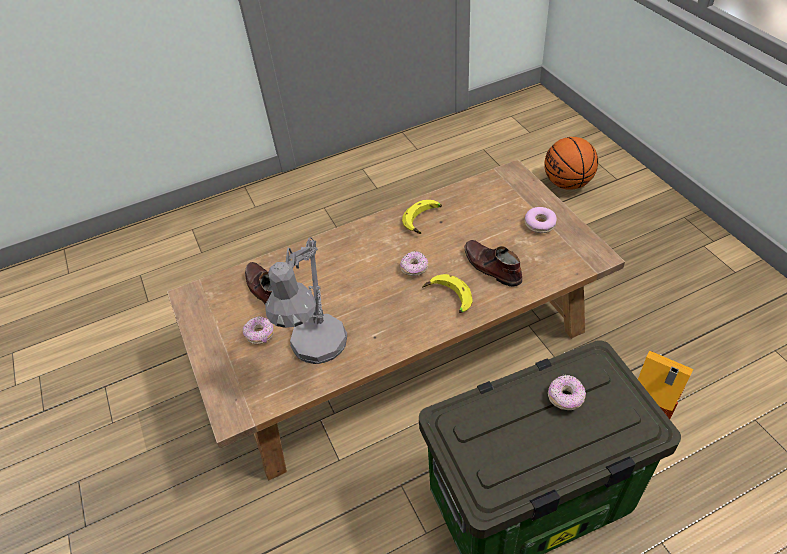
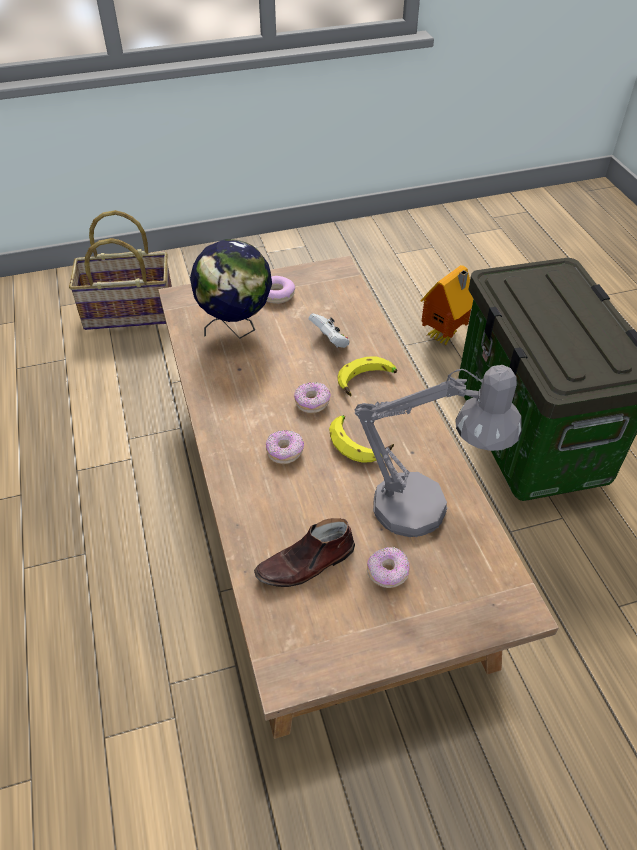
camera: 85 degrees left, 0 degrees up
banana [402,200,442,234] -> banana moved to [329,415,394,463]
brown shoe [464,240,522,287] -> white game controller [309,313,350,348]
basketball [544,137,598,190] -> basket [69,210,172,330]
donut [548,375,586,410] -> donut moved to [266,430,304,464]
none -> globe [190,239,272,338]

